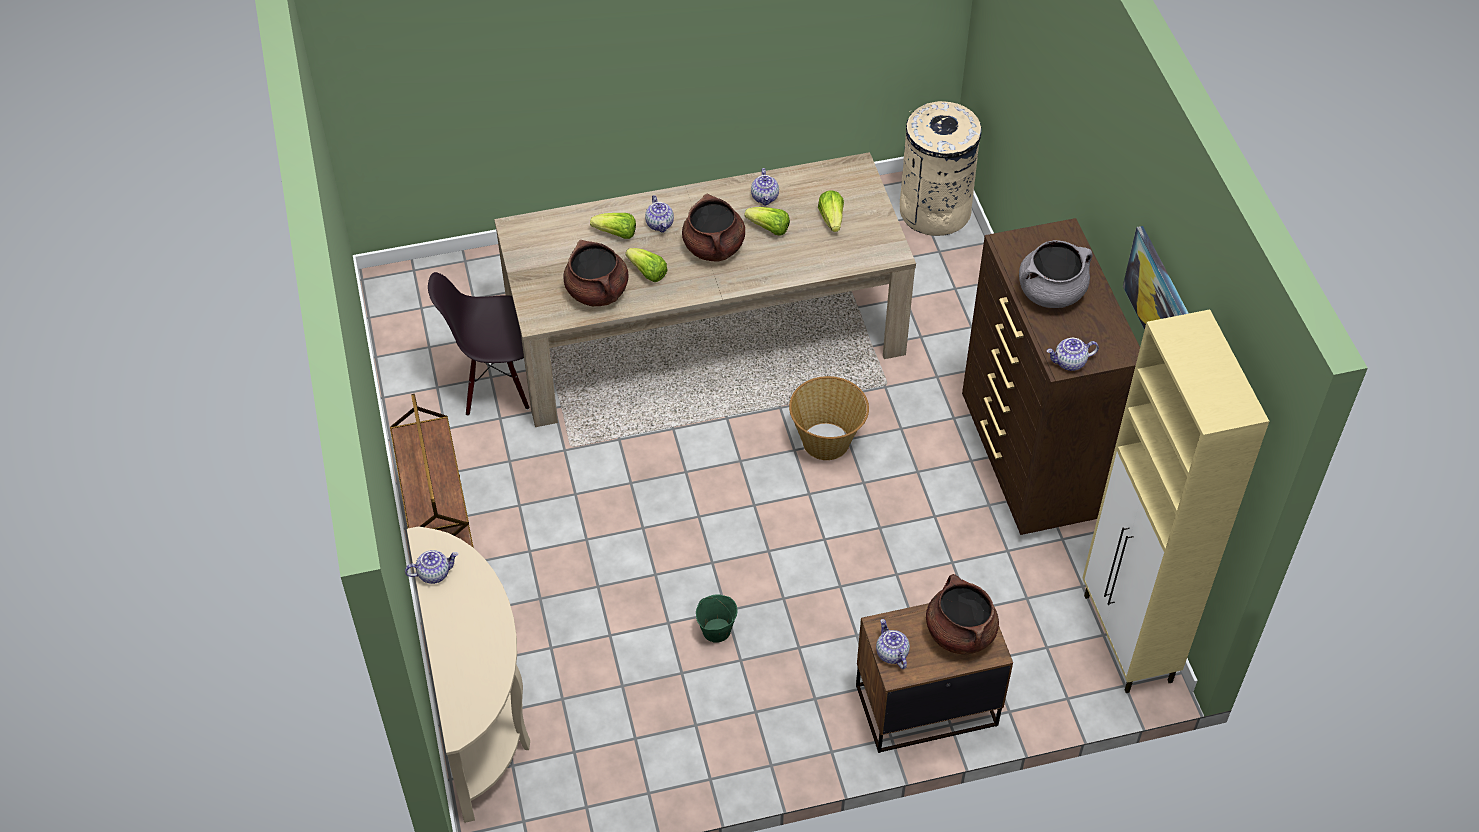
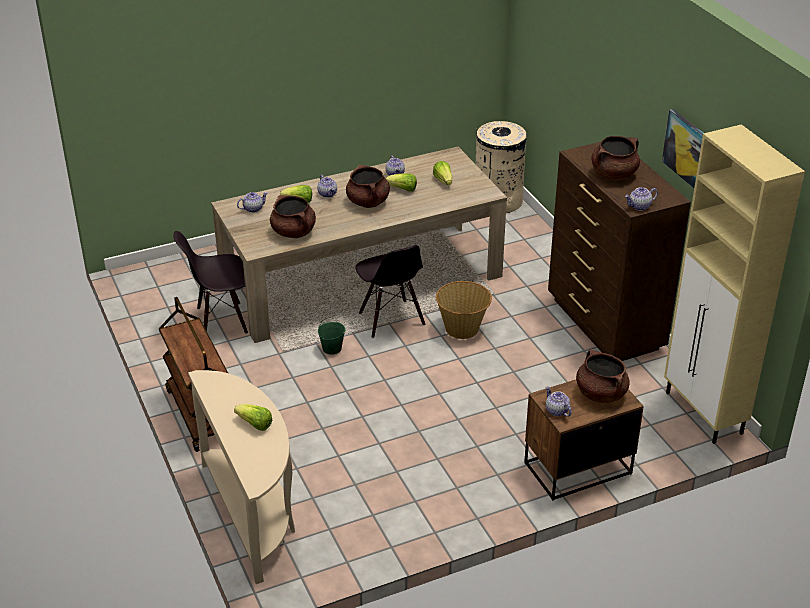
camera: 10 degrees left, 15 degrees down
teapot [405,550,458,584] -> teapot moved to [237,192,268,213]
lettuce [625,248,667,282] -> lettuce moved to [234,404,272,431]
green bucket [696,594,737,643] -> green bucket moved to [318,317,345,355]
grey cooking pot [1019,240,1093,308] -> brown cooking pot [591,136,640,180]
none -> black chair [355,245,425,338]

